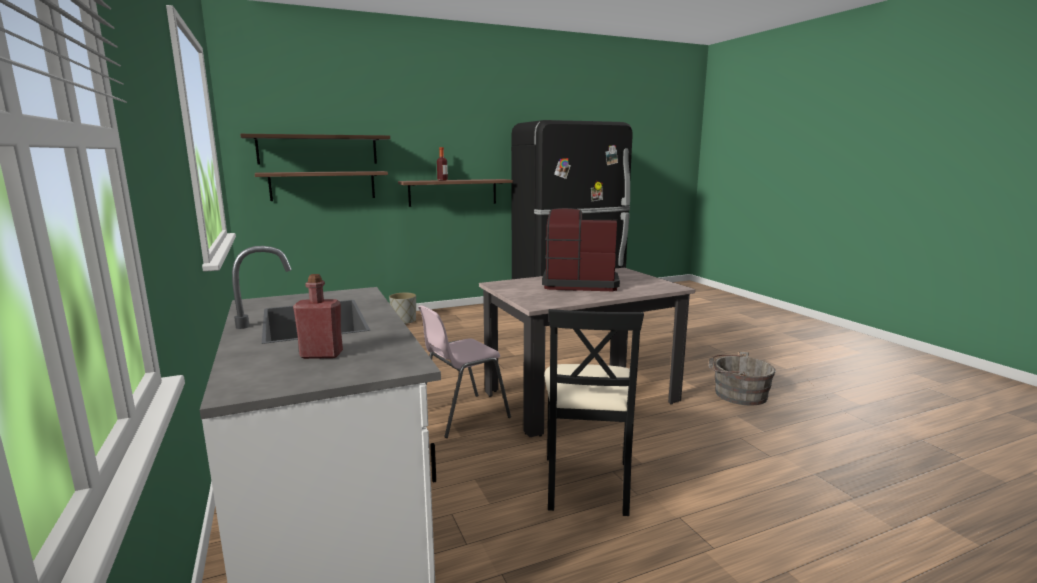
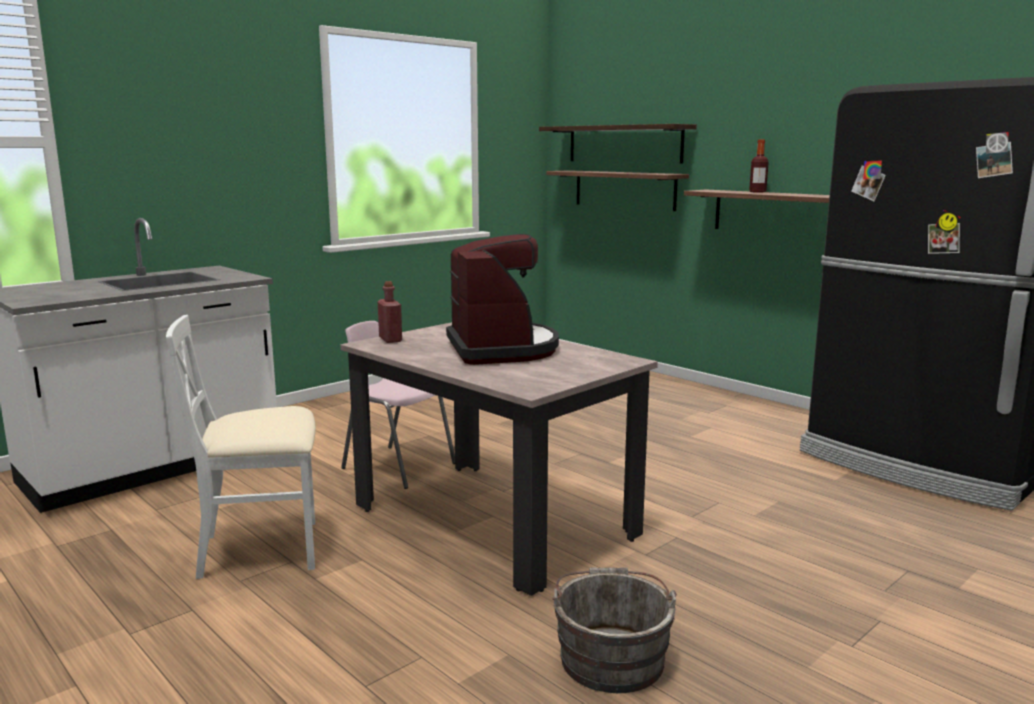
camera: 70 degrees right, 0 degrees up
red bottle [293,274,343,359] -> red bottle moved to [378,281,402,343]
grey planter [389,293,416,324] -> none
black chair [544,309,644,516] -> white chair [166,315,316,579]

